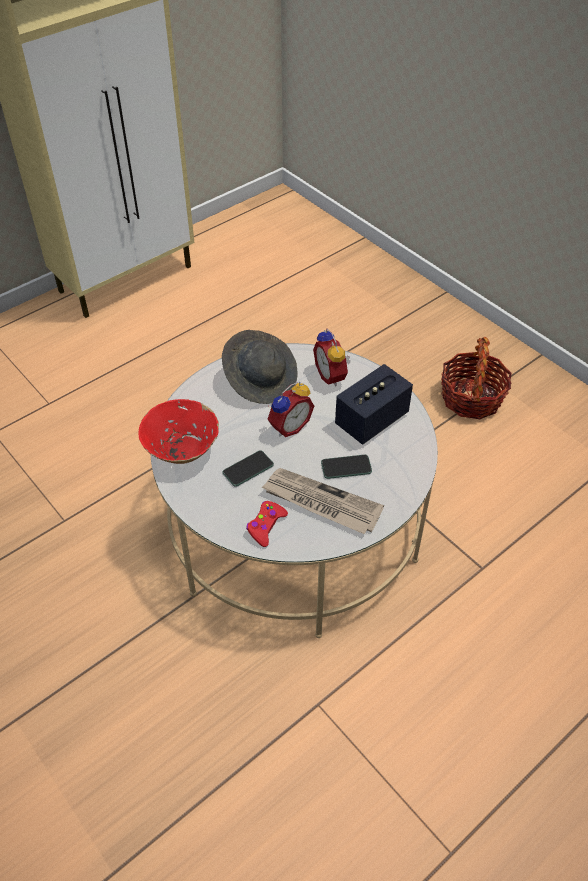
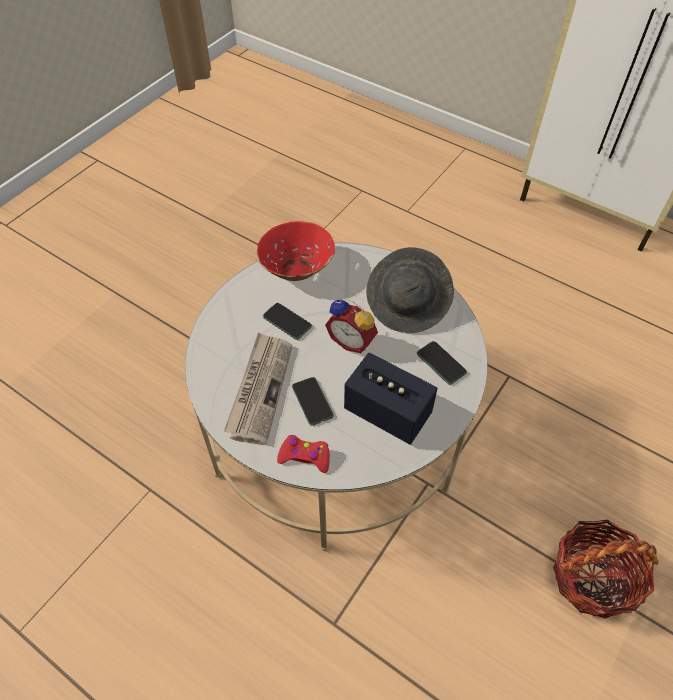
camera: 75 degrees right, 5 degrees up
red game controller [246,501,288,547] -> red game controller moved to [277,435,330,473]
alarm clock [313,328,351,386] -> phone [417,341,467,385]

